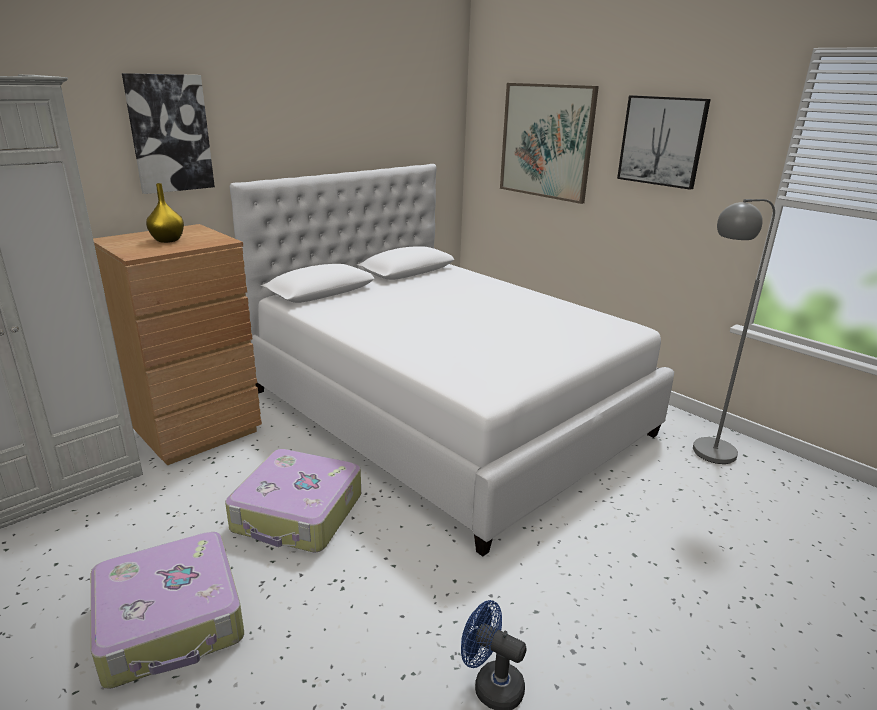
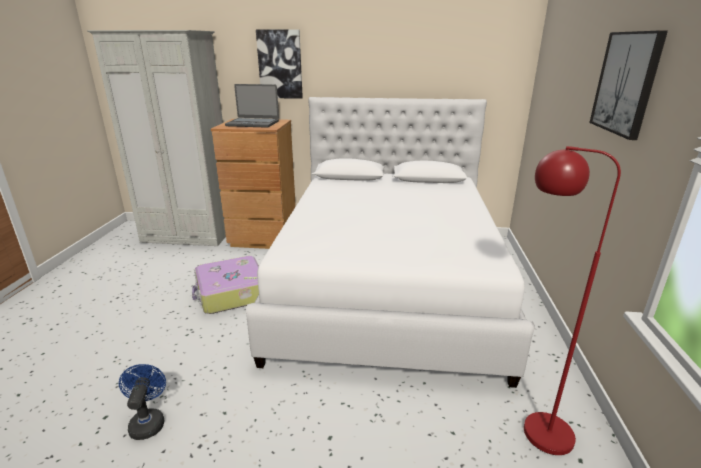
camera: 50 degrees right, 0 degrees up
suitcase [91,532,244,689] -> none
yellow vase [146,183,184,243] -> laptop [225,84,279,128]
picture [500,83,599,204] -> none
grey floor lamp [693,199,775,464] -> red floor lamp [524,146,621,455]

